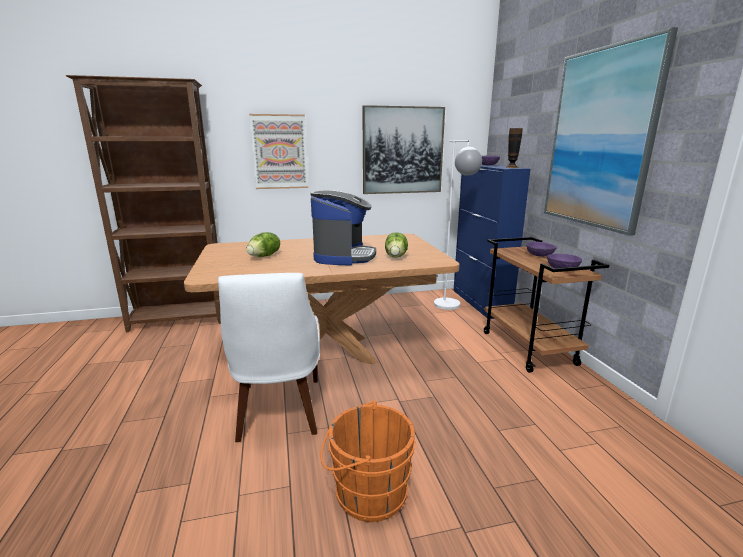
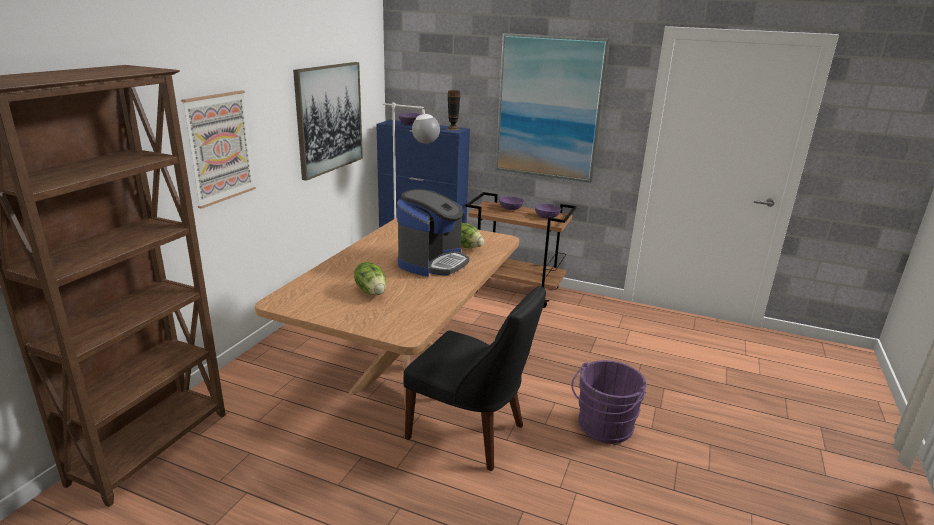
camera: 55 degrees left, 5 degrees up
white chair [218,273,320,442] -> black chair [403,286,546,471]
coffee machine [310,190,376,265] -> coffee machine turned 75 degrees clockwise [397,189,469,277]
orange bucket [320,401,416,522] -> purple bucket [571,360,646,444]

